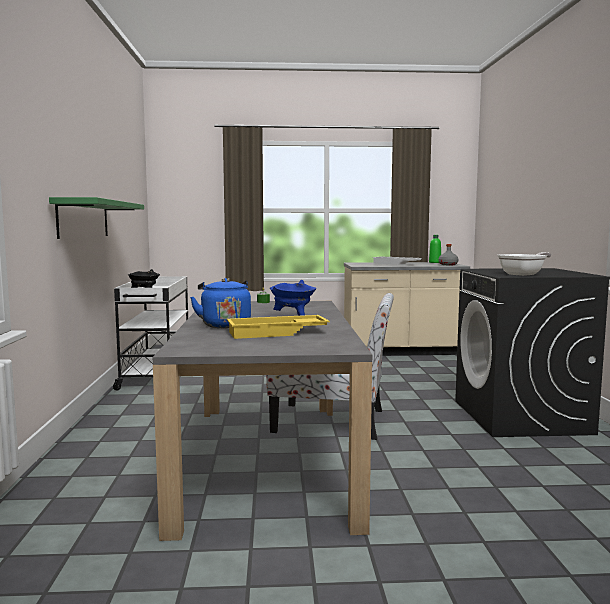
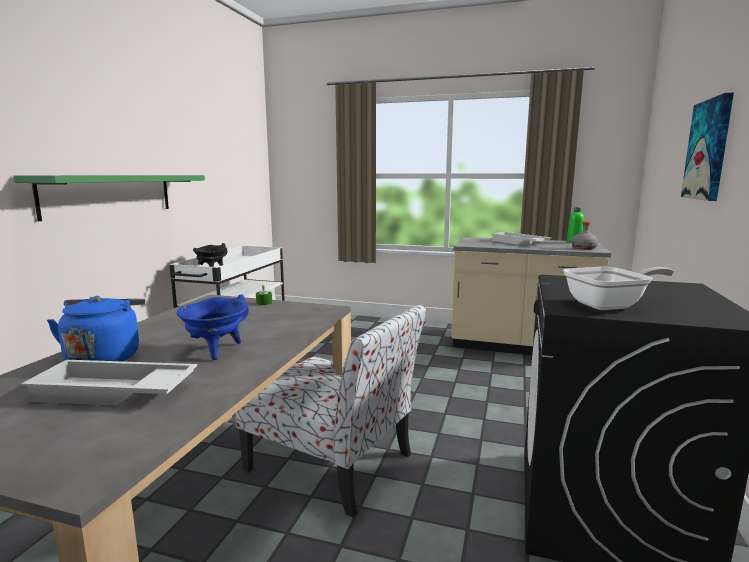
camera: 20 degrees right, 5 degrees up
yellow tray [227,315,330,339] -> white tray [21,360,197,405]
none -> picture [681,93,734,201]

